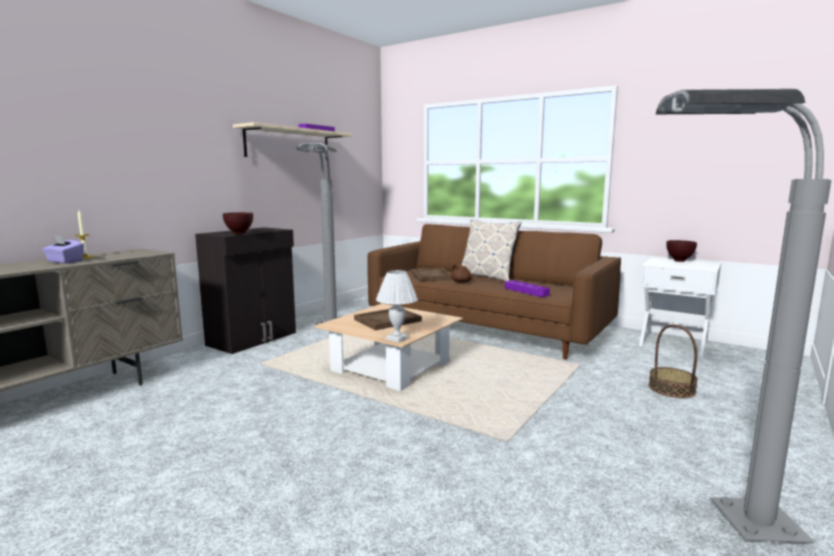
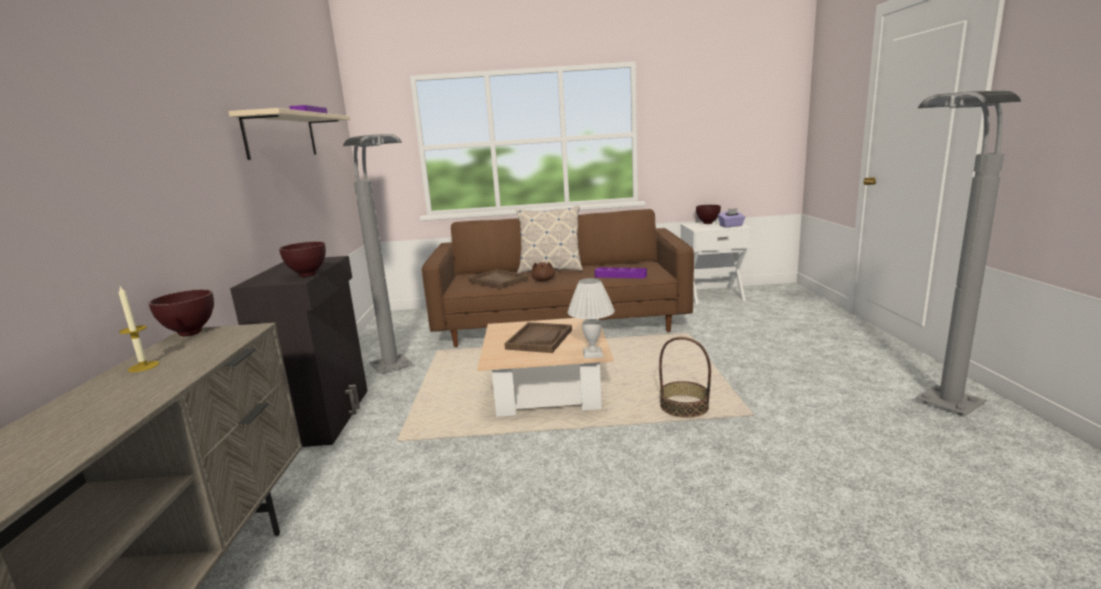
camera: 35 degrees left, 5 degrees up
purple tissue box [42,235,84,264] -> purple tissue box moved to [718,208,745,227]
basket [648,324,698,398] -> basket moved to [659,337,711,418]
none -> brown bowl [149,289,214,336]

